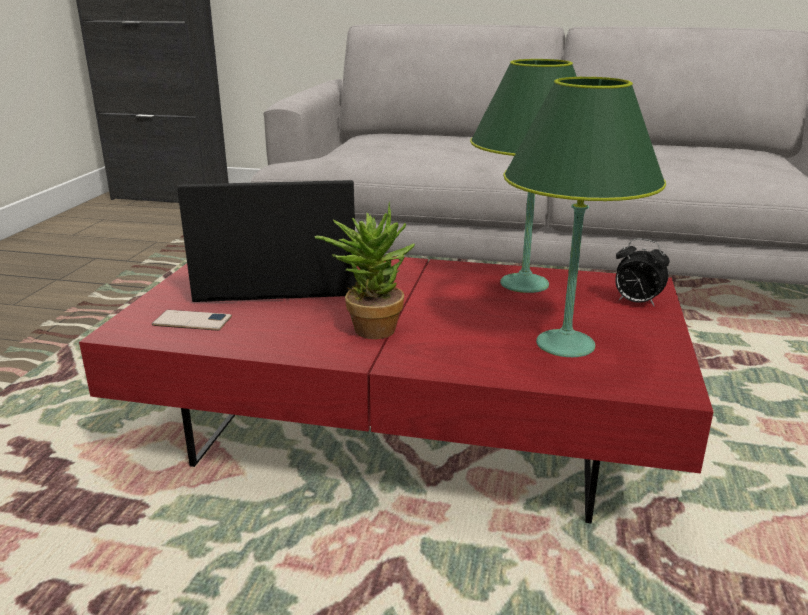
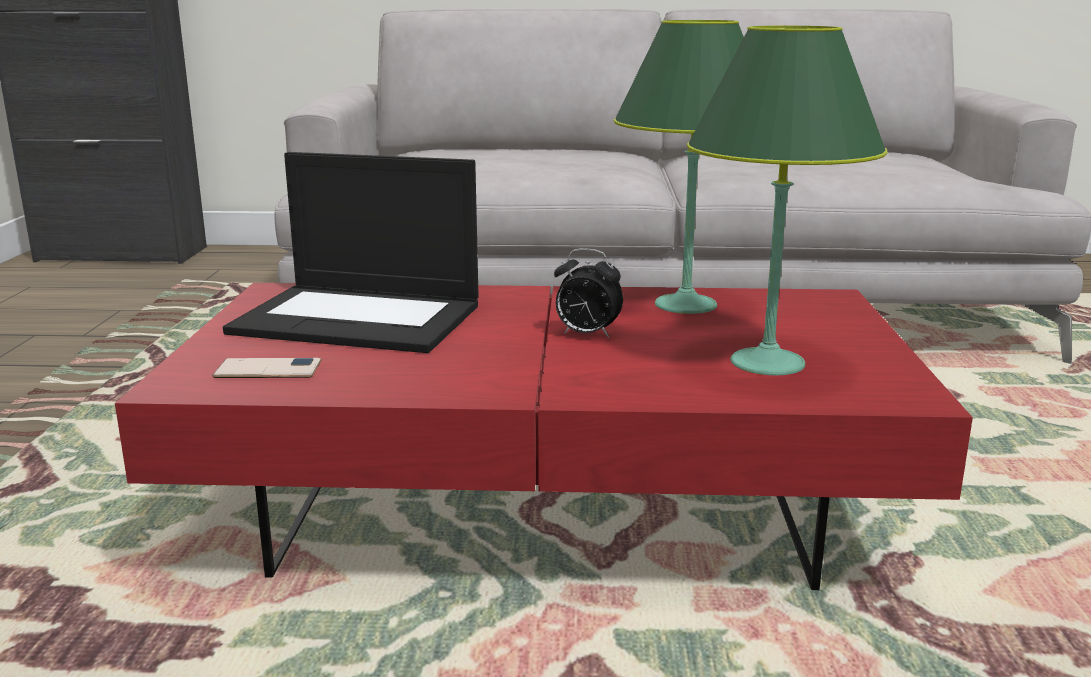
camera: 10 degrees left, 5 degrees down
laptop [177,180,357,302] -> laptop turned 150 degrees counterclockwise [223,152,479,353]
potted plant [314,202,415,339] -> none
alarm clock [615,239,670,307] -> alarm clock moved to [554,248,623,338]

